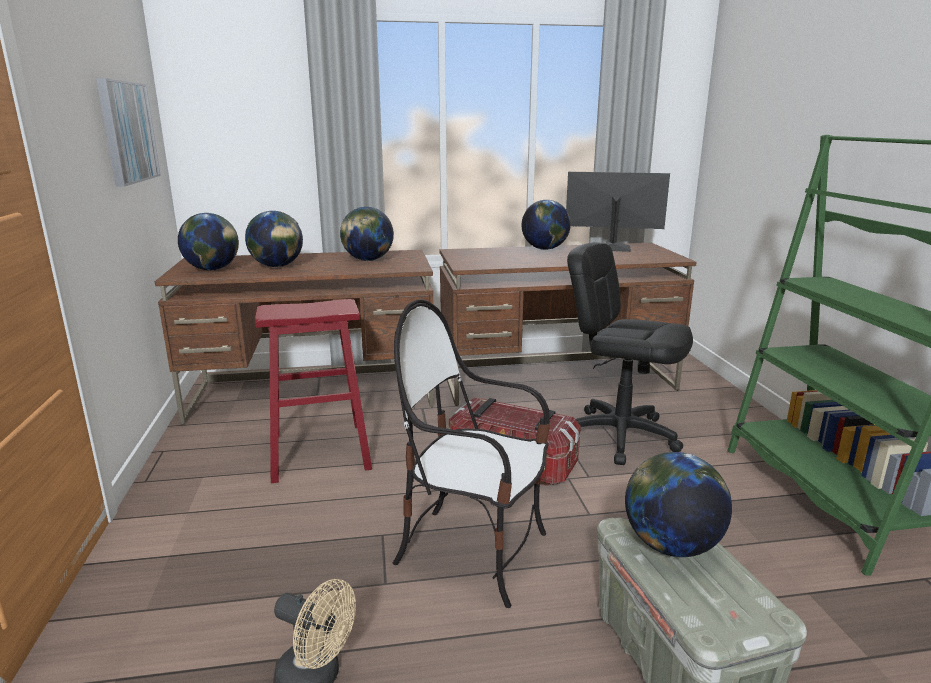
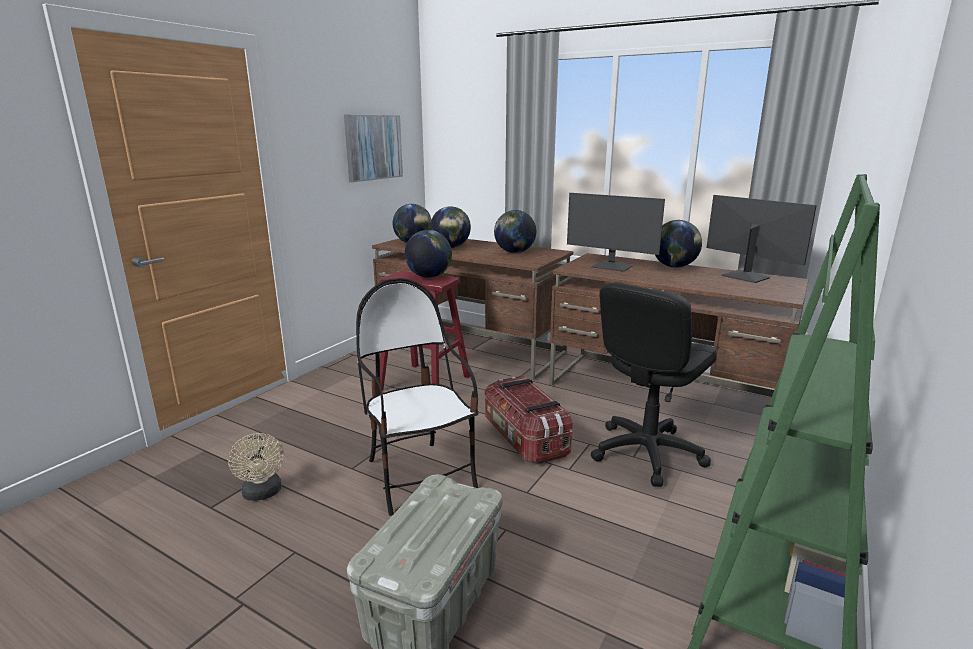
camera: 40 degrees right, 0 degrees up
black office chair [567,242,693,465] -> black office chair turned 120 degrees counterclockwise [591,282,717,487]
globe [625,452,732,557] -> globe moved to [405,230,452,278]
none -> monitor [567,193,665,272]

